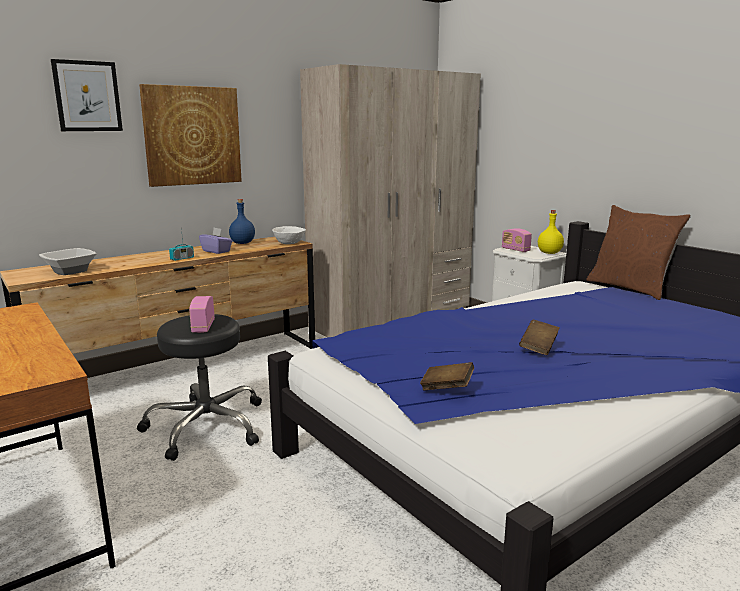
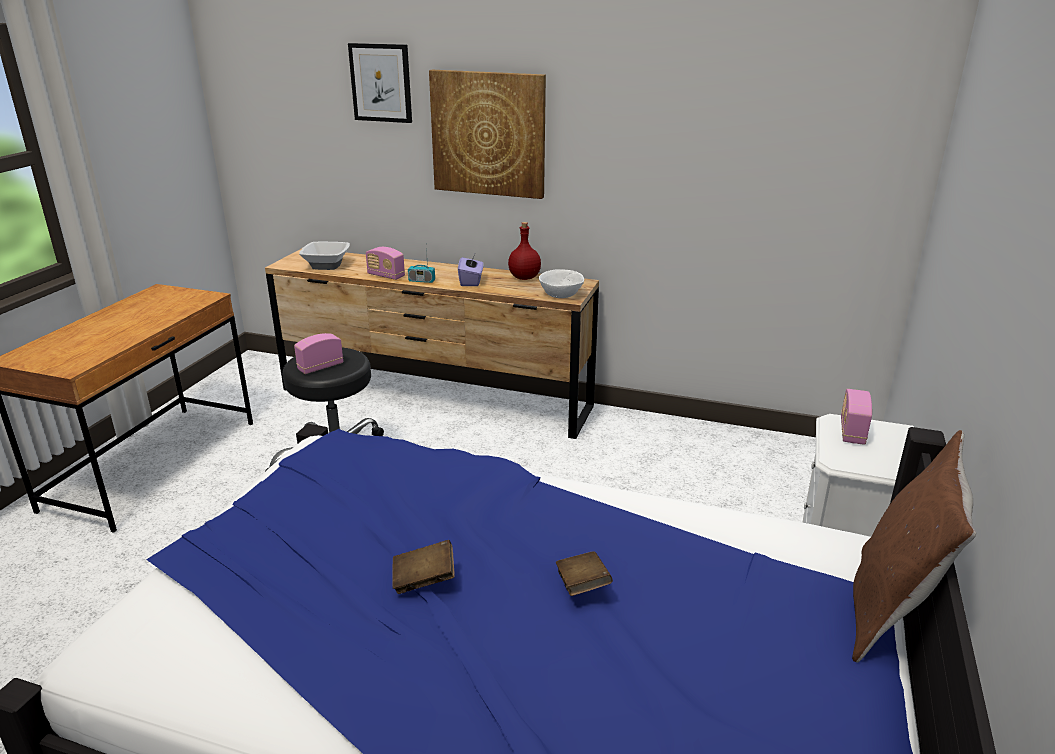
camera: 55 degrees right, 10 degrees up
blue bottle [229,199,255,244] -> red bottle [508,222,541,280]
beige wardrobe [300,64,481,337] -> none
brown book [420,362,474,390] -> brown book moved to [556,551,613,596]
yellow bottle [538,210,564,254] -> none
none -> radio [366,247,405,280]

